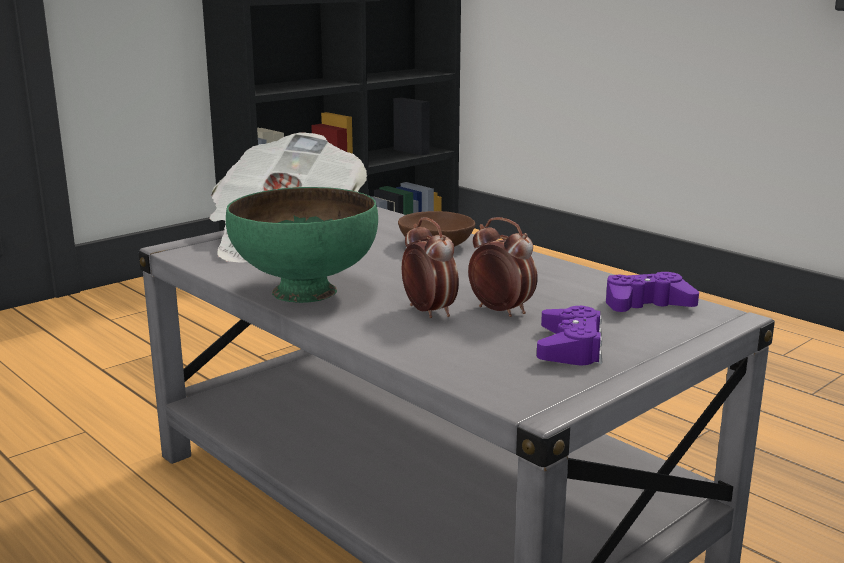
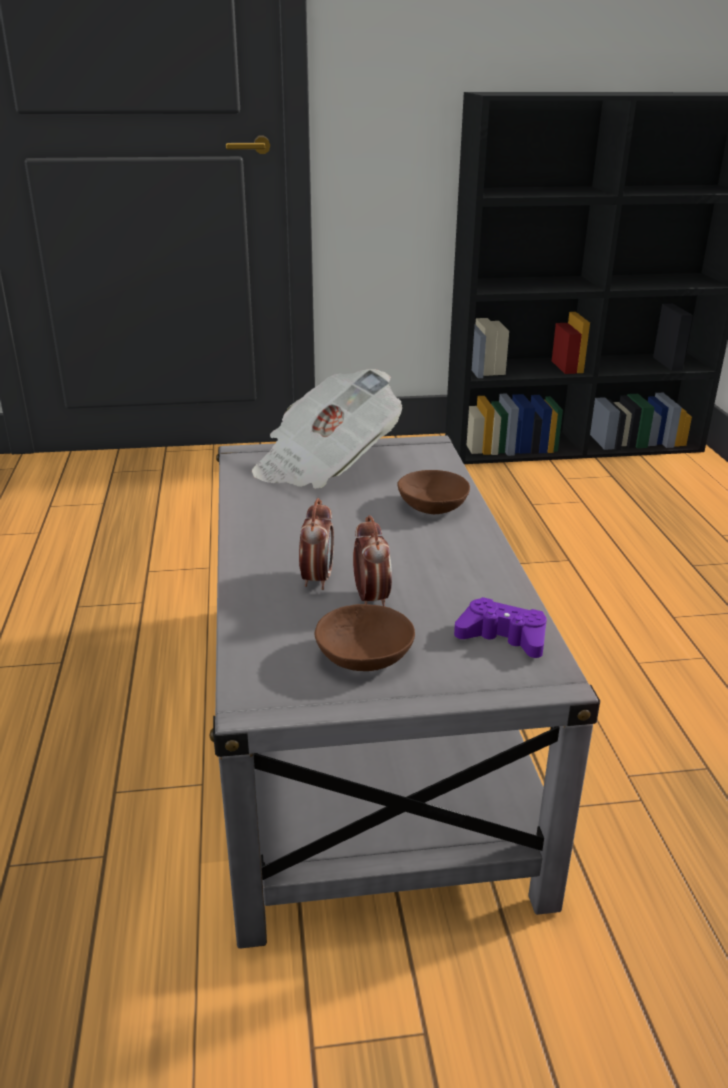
camera: 35 degrees right, 10 degrees up
green bowl [226,187,378,303] -> none
purple game controller [537,306,602,365] -> brown bowl [315,604,415,671]

